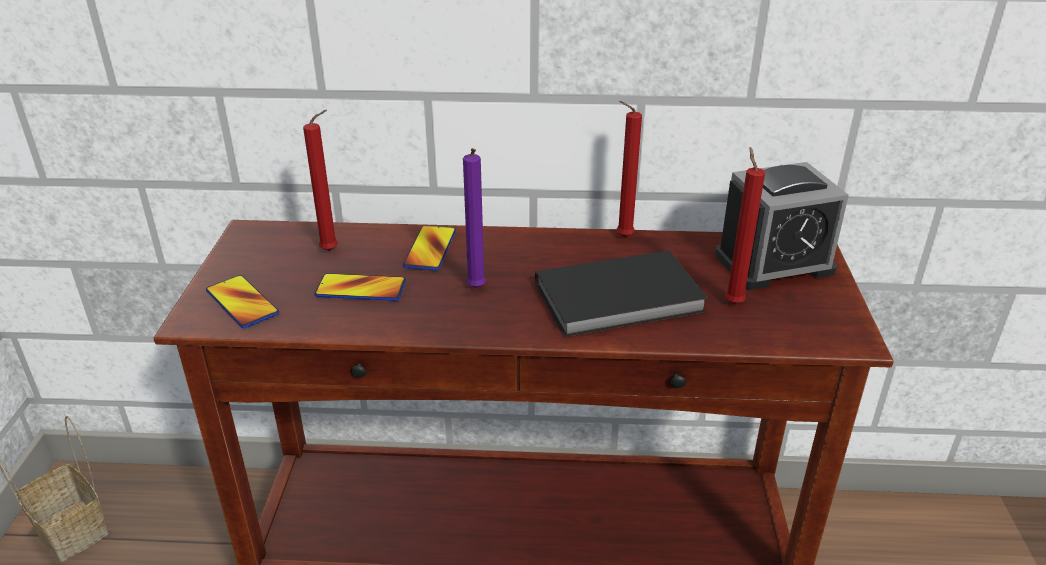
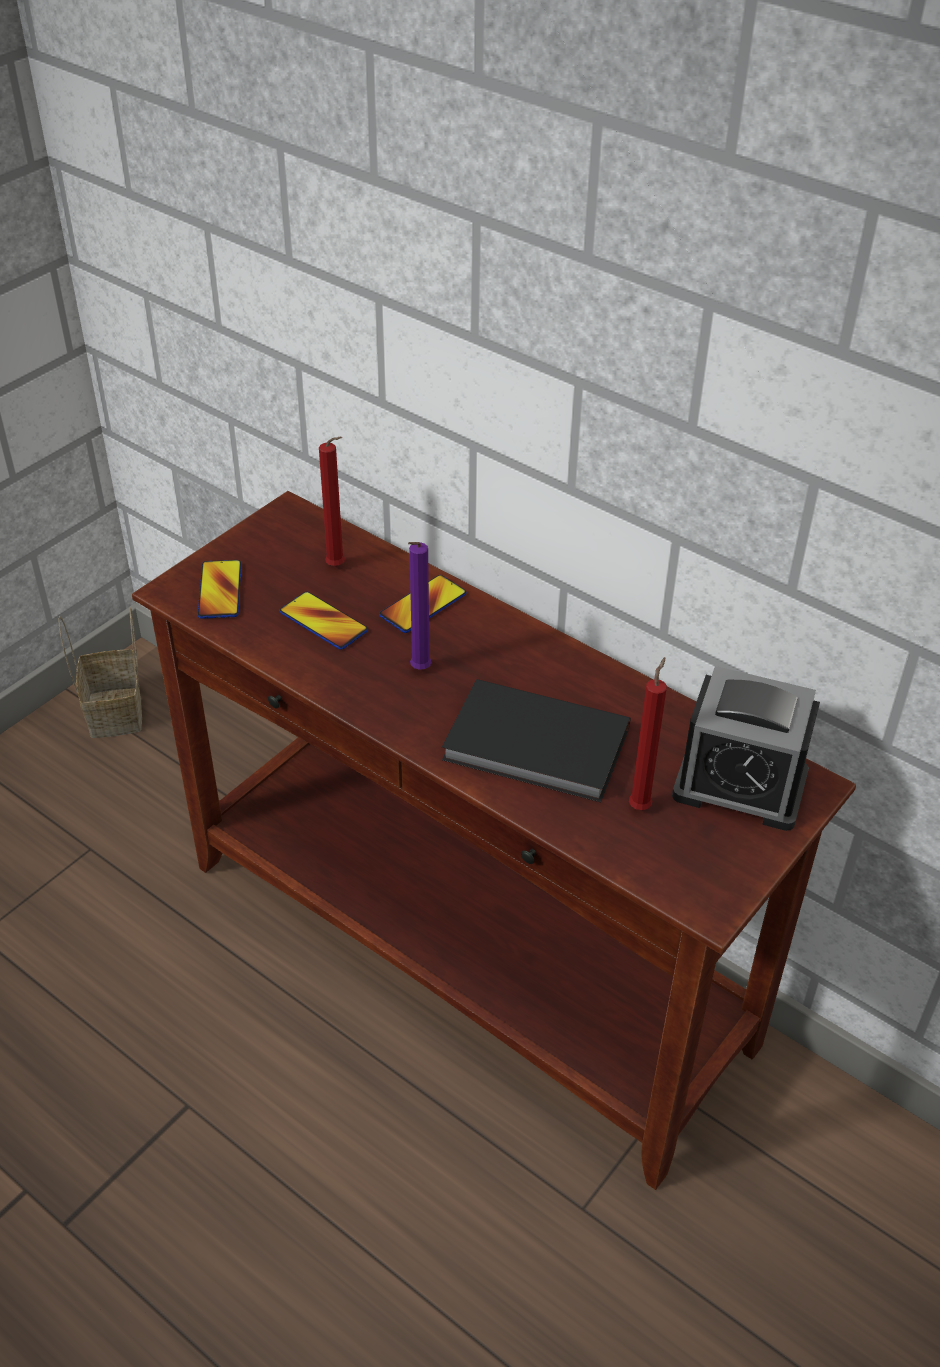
camera: 35 degrees right, 10 degrees up
red candle [617,101,642,237] -> none

